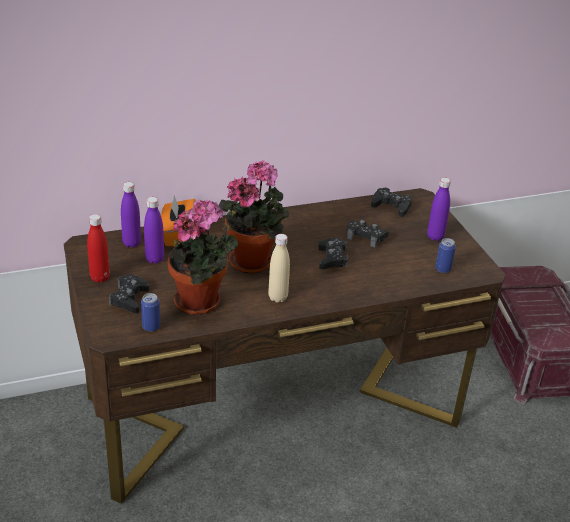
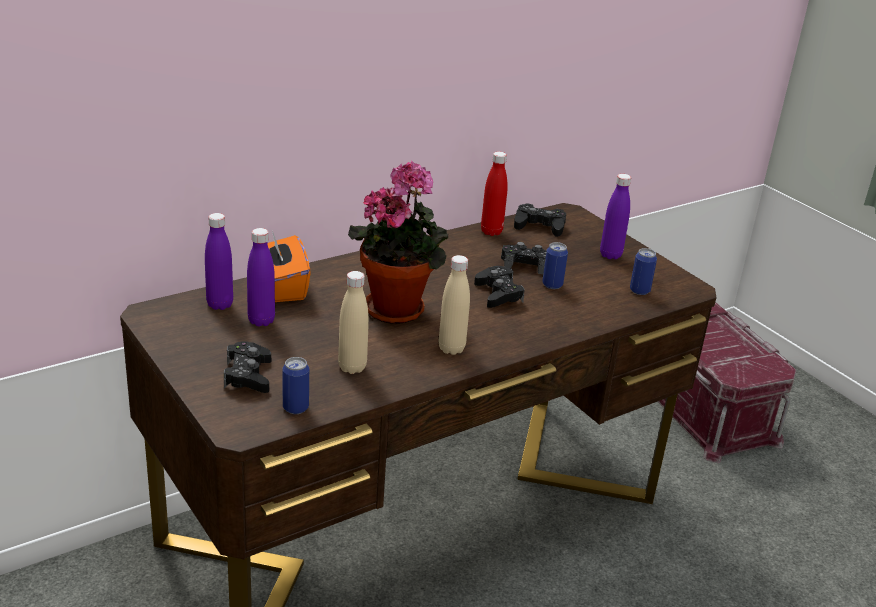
camera: 15 degrees left, 5 degrees down
red bottle [87,214,110,283] -> red bottle moved to [481,152,508,236]
potted plant [168,200,238,315] -> beige bottle [338,271,369,374]
none -> can [542,242,568,289]

